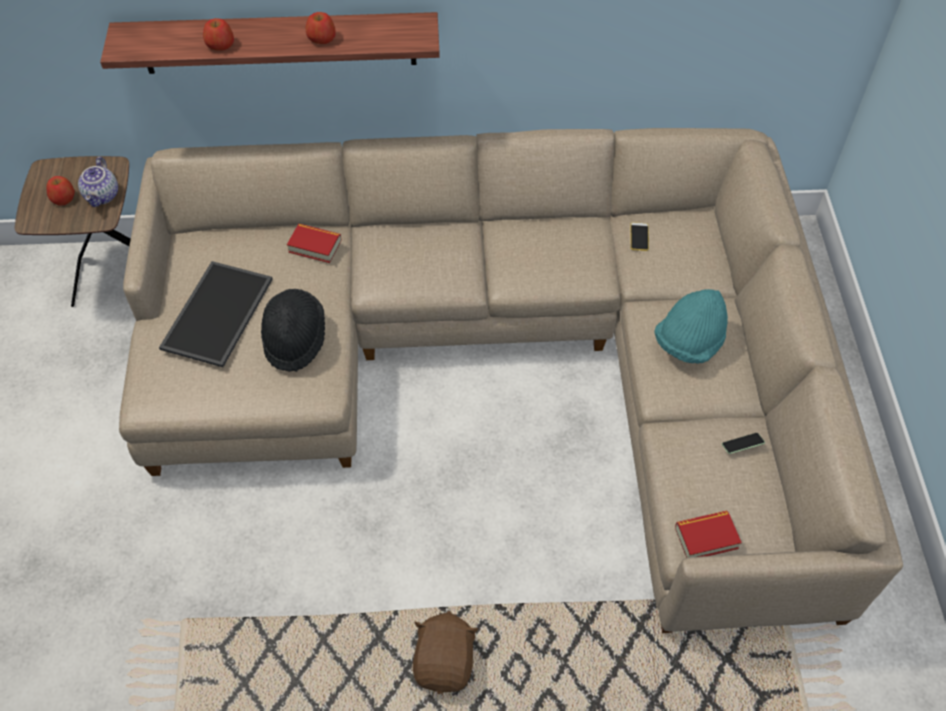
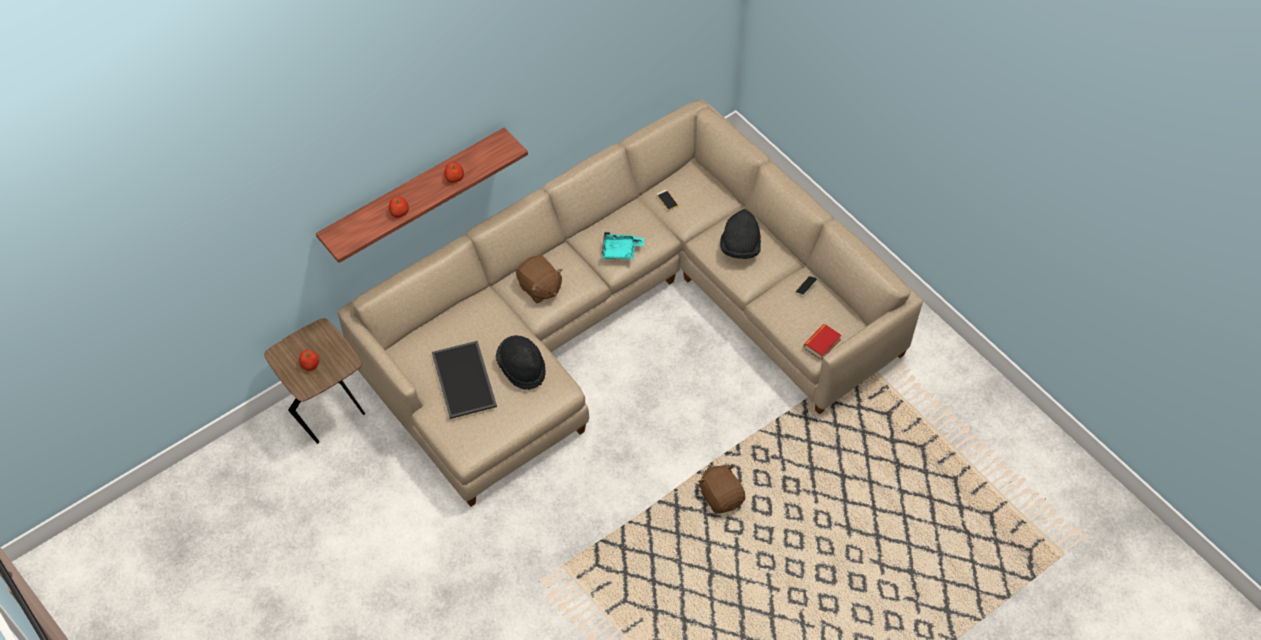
camera: 35 degrees left, 0 degrees up
teapot [78,157,118,207] -> none
book [287,224,341,263] -> none
turquoise hat [654,289,728,364] -> black hat [720,209,761,259]
none -> brown plush toy [516,255,563,303]
none -> turquoise tray [601,232,644,259]

